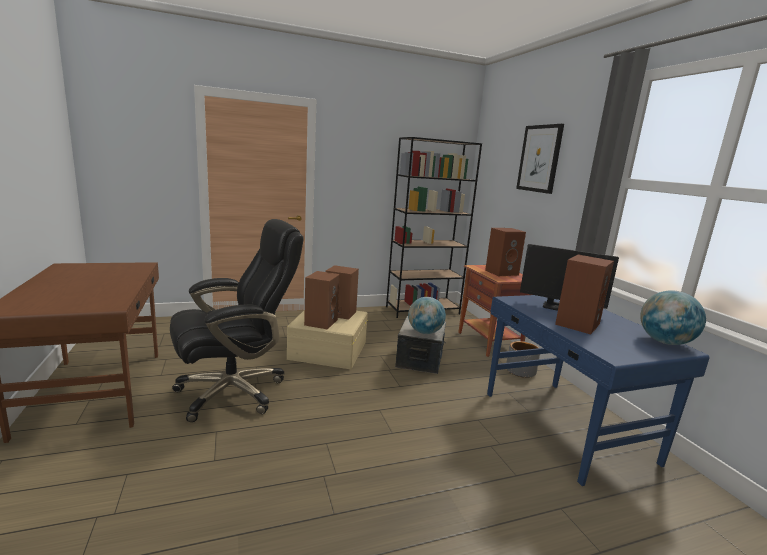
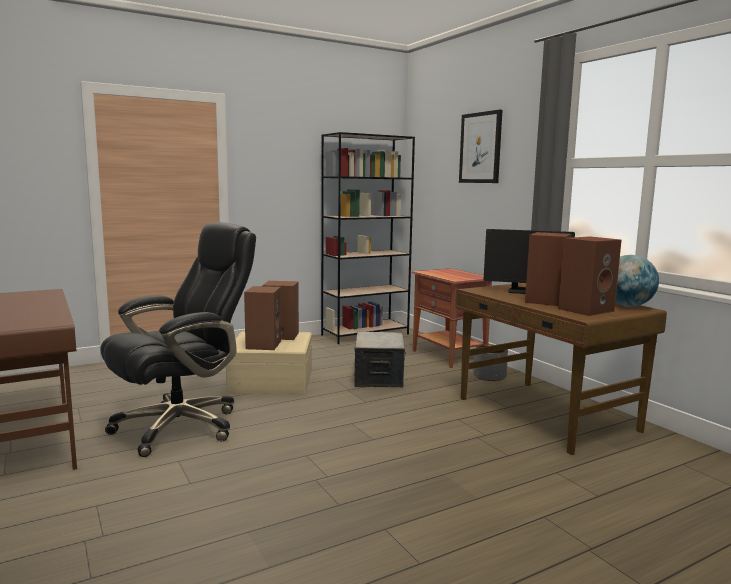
camera: 10 degrees left, 5 degrees down
globe [408,297,446,334] -> none
brown speaker [485,228,526,276] -> brown speaker moved to [558,236,622,316]
blue desk [487,295,709,486] -> brown desk [455,283,667,455]

